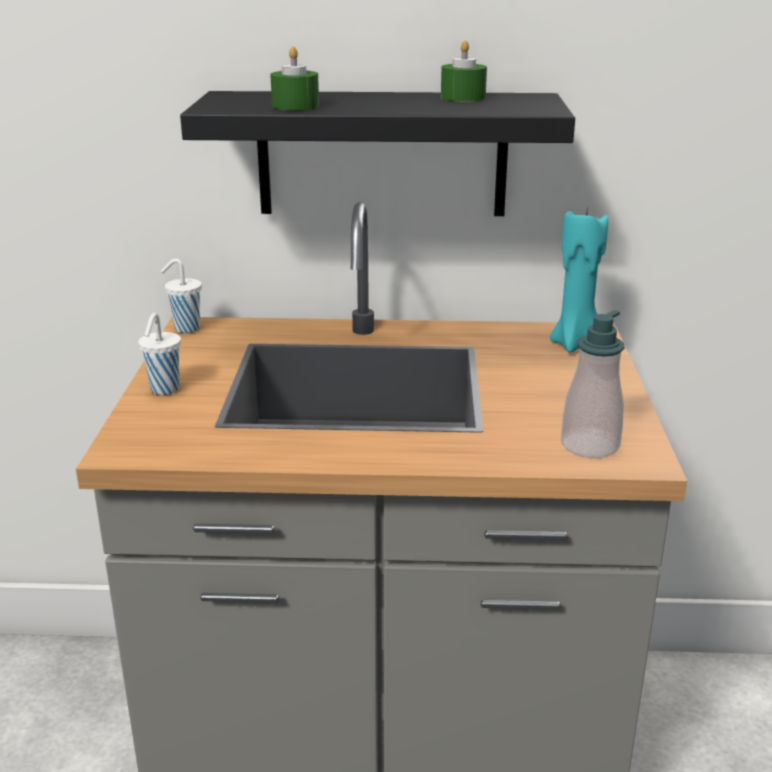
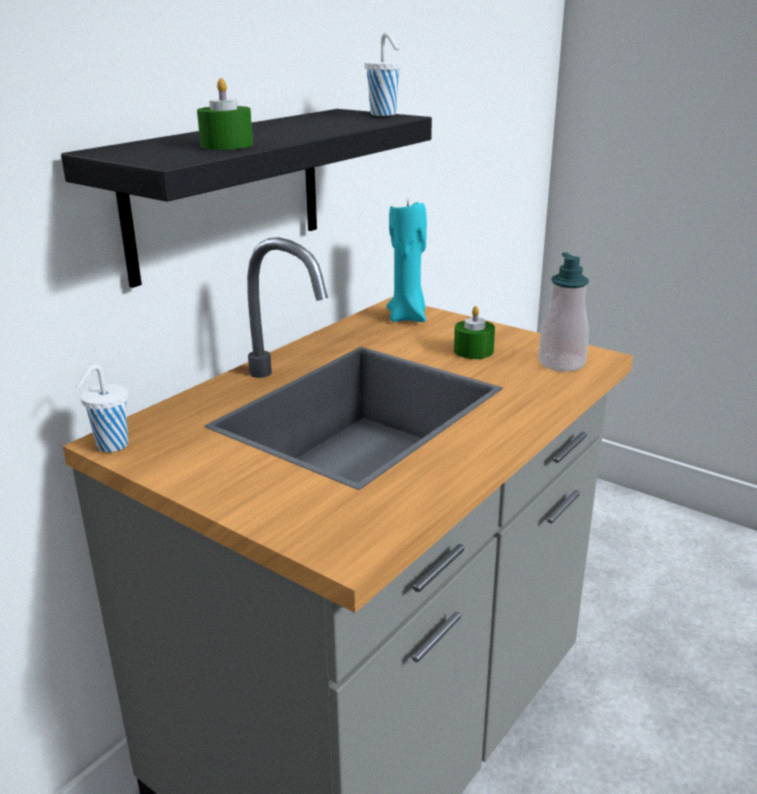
camera: 55 degrees left, 0 degrees up
white cup [138,313,181,395] -> white cup moved to [364,32,402,116]
green candle [441,40,487,101] -> green candle moved to [454,306,495,359]

